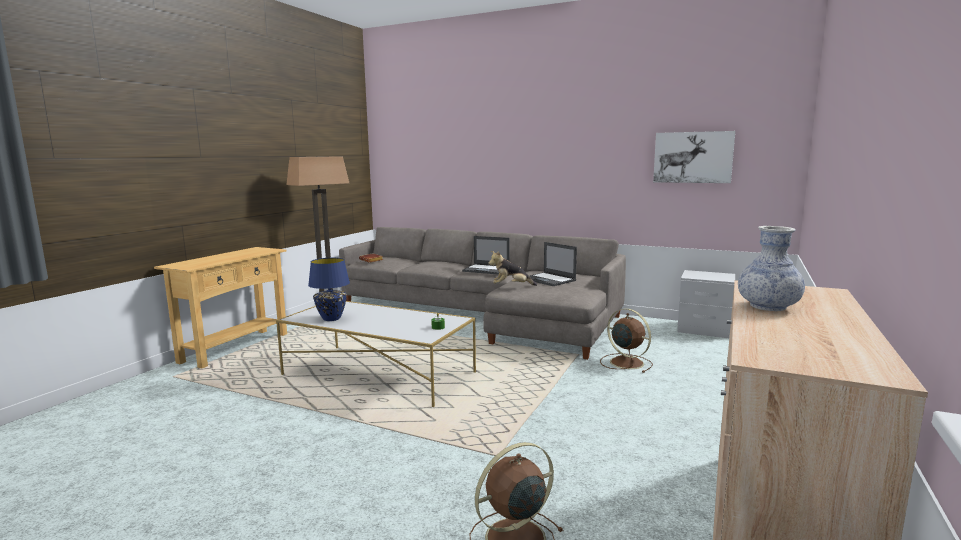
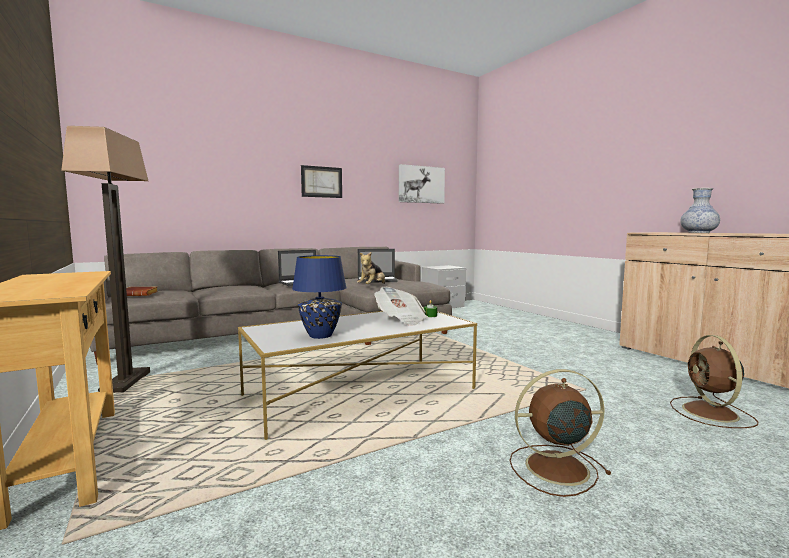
camera: 55 degrees left, 5 degrees down
brown fan [600,309,653,373] -> brown fan moved to [510,369,612,497]
none -> picture [301,165,342,198]
none -> newspaper [374,287,428,326]

